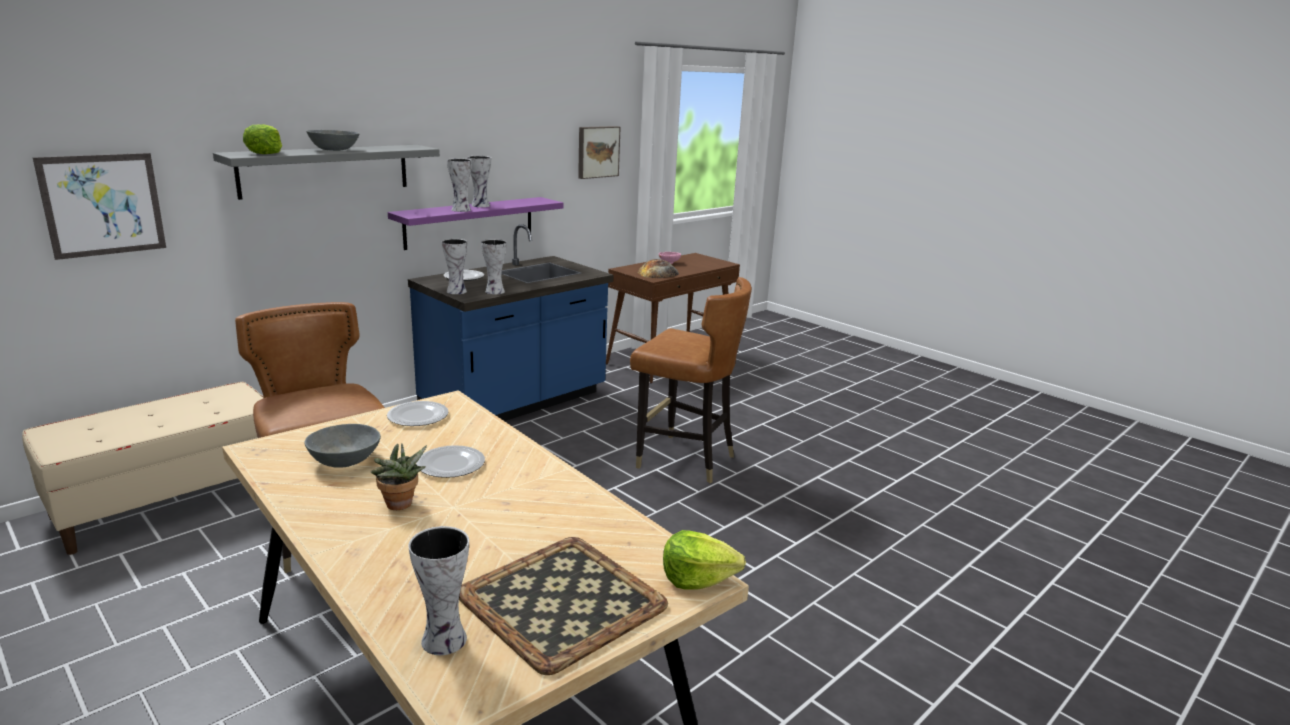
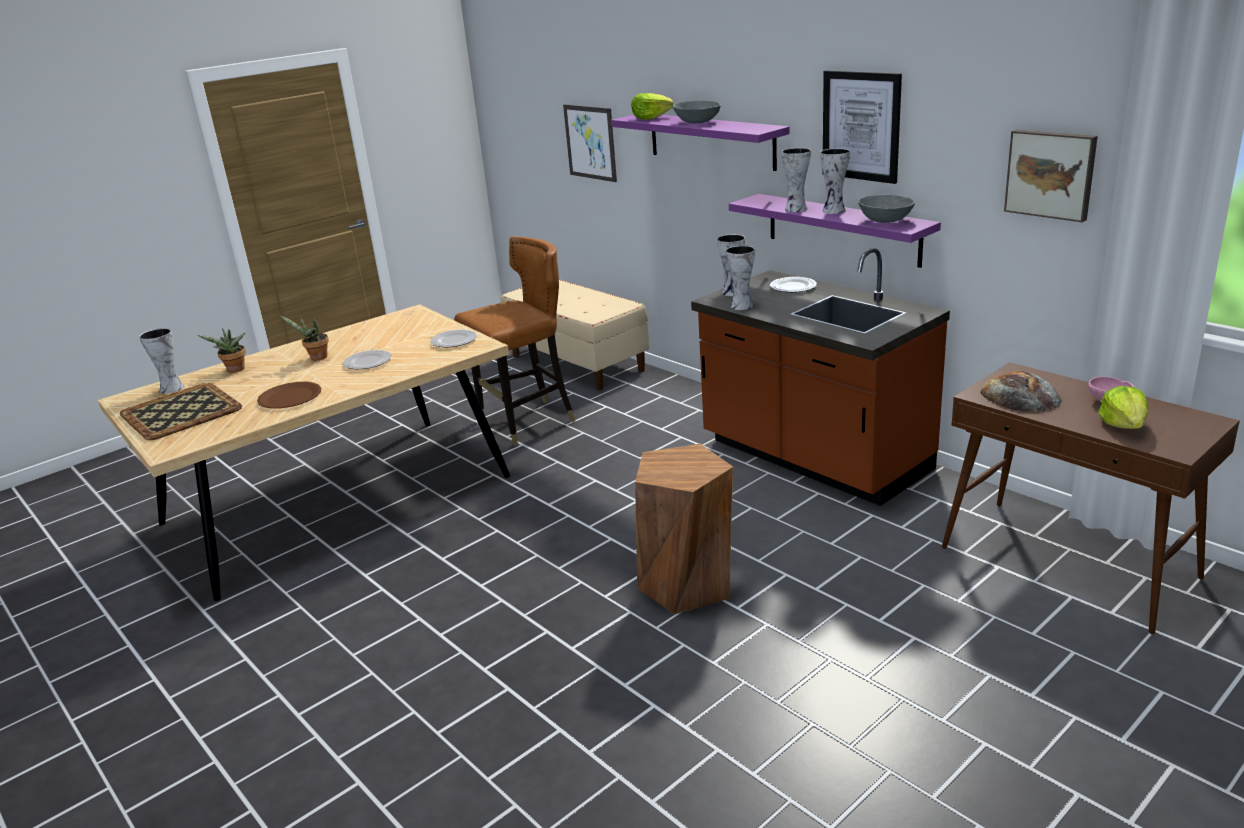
camera: 95 degrees right, 5 degrees up
grey shelf [213,145,440,200] -> purple shelf [611,115,790,171]
grey bowl [304,424,381,468] -> grey bowl moved to [858,195,915,223]
blue counter [408,224,613,421] -> brown counter [691,248,950,506]
brown chair [630,277,752,483] -> brown stool [635,444,733,614]
lettuce [663,530,746,590] -> lettuce moved to [1098,386,1149,429]
none -> potted plant [198,328,246,373]
none -> brown plate [257,382,321,409]
none -> picture [822,71,902,184]

